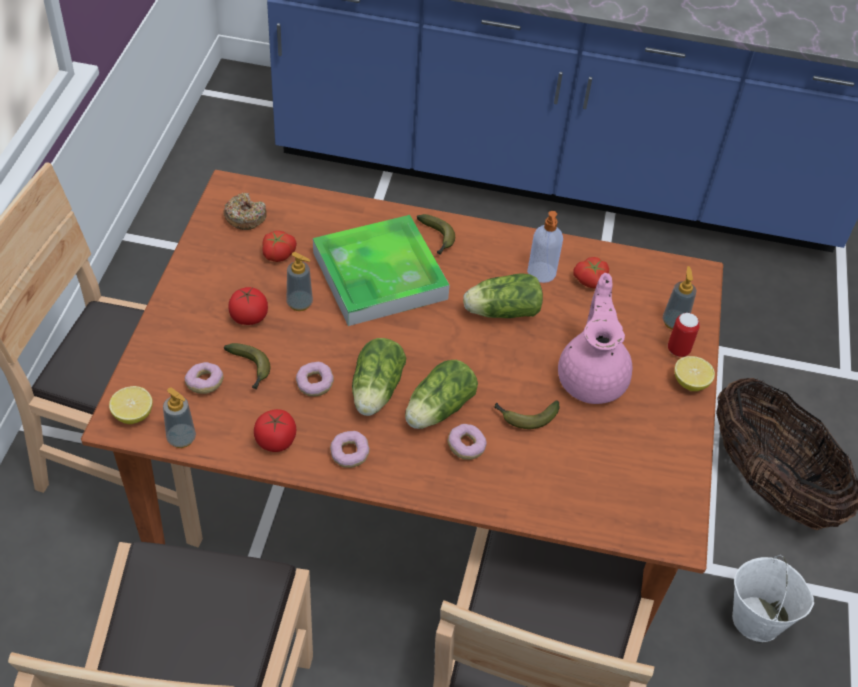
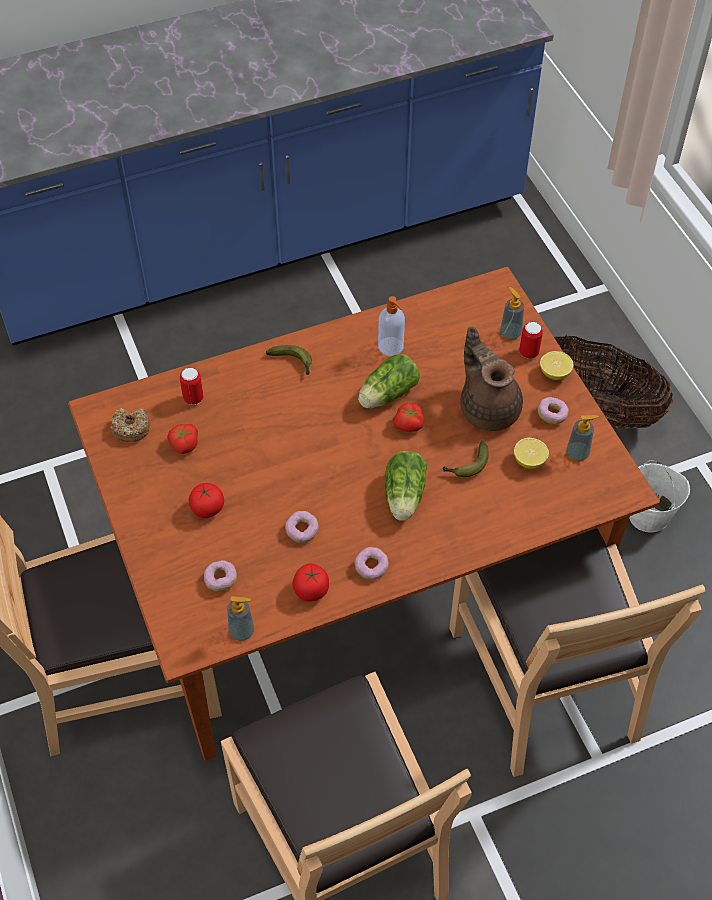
camera: 30 degrees left, 5 degrees up
lemon [109,386,153,424] -> lemon moved to [514,438,549,469]
banana [224,343,270,390] -> none
soap dispenser [287,252,313,311] -> soap dispenser moved to [566,415,599,462]
tray [313,215,450,326] -> none
lettuce [352,338,406,416] -> none
donut [448,424,486,460] -> donut moved to [538,397,569,424]
pink teapot [558,273,632,404] -> brown teapot [460,326,523,431]
tomato [574,257,609,289] -> tomato moved to [393,403,424,432]
none -> can [180,368,204,405]

